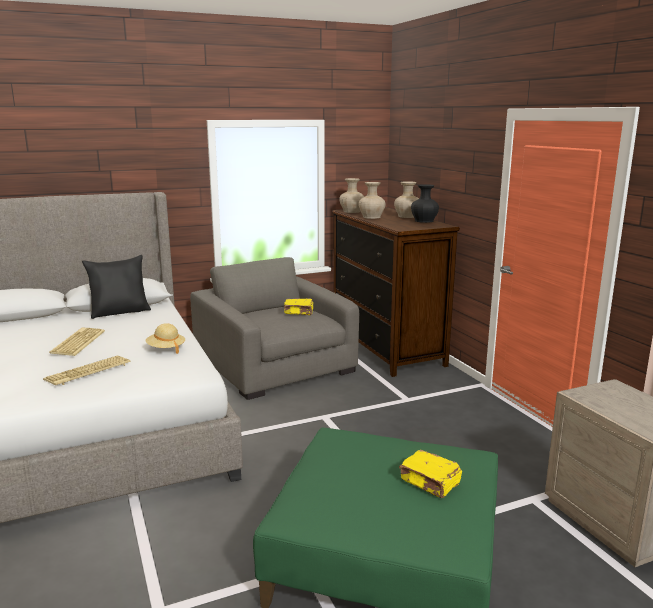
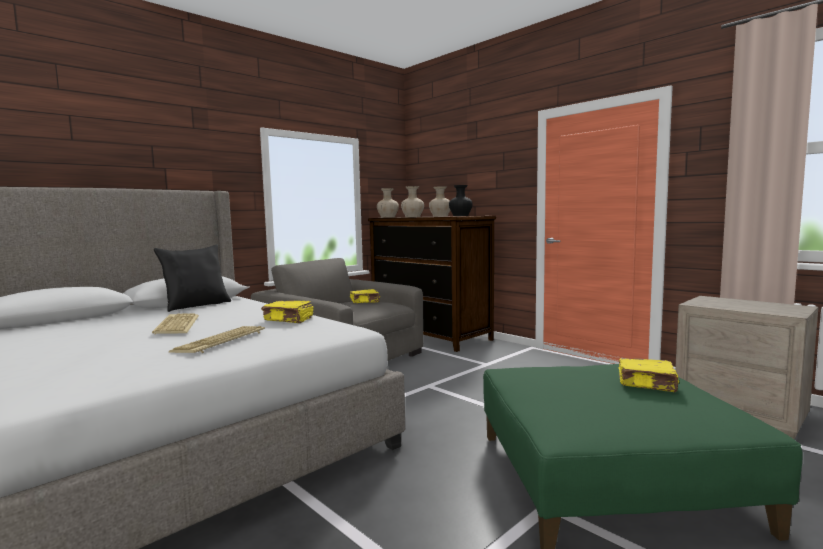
camera: 20 degrees left, 10 degrees down
beige hat [146,323,185,354] -> yellow book [261,300,313,323]

